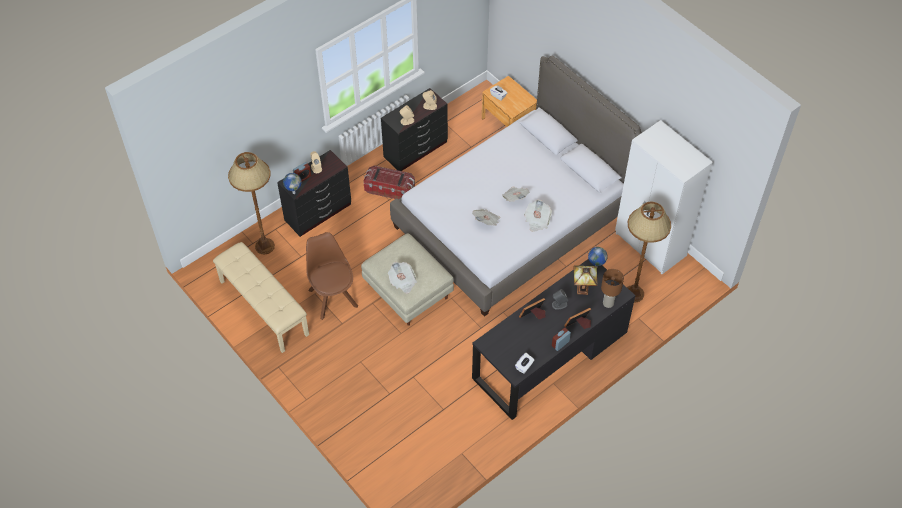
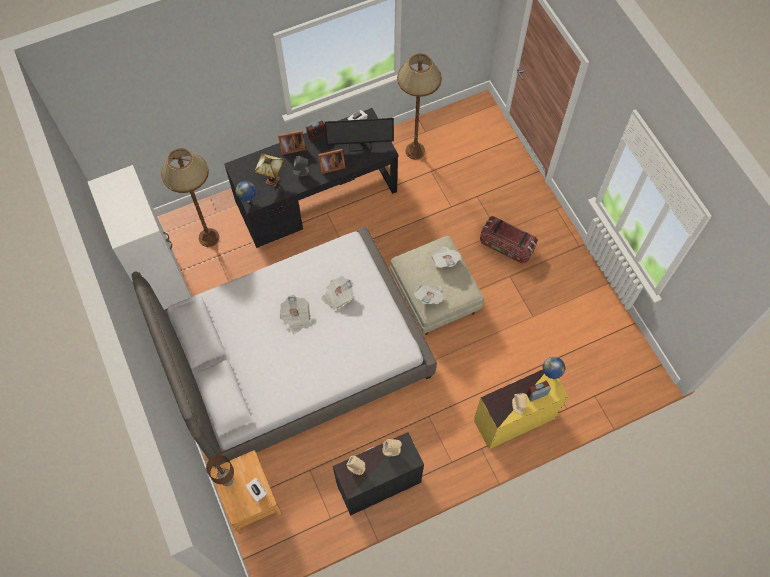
camera: 165 degrees left, 10 degrees up
beige bench [213,242,309,353] -> none
brown floor lamp [228,152,275,254] -> brown floor lamp moved to [397,53,442,160]
black dresser [277,150,351,237] -> yellow dresser [474,369,569,449]
brown chair [306,232,358,320] -> none
storage box [363,165,415,199] -> storage box moved to [480,216,538,264]
newspaper [524,200,552,232] -> newspaper moved to [414,284,444,304]
brown table lamp [601,269,624,308] -> brown table lamp moved to [206,455,234,486]
none -> monitor [325,118,394,152]

